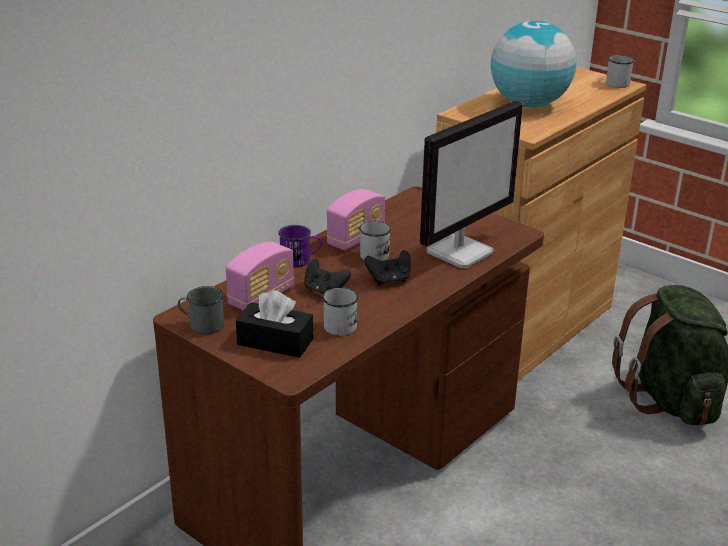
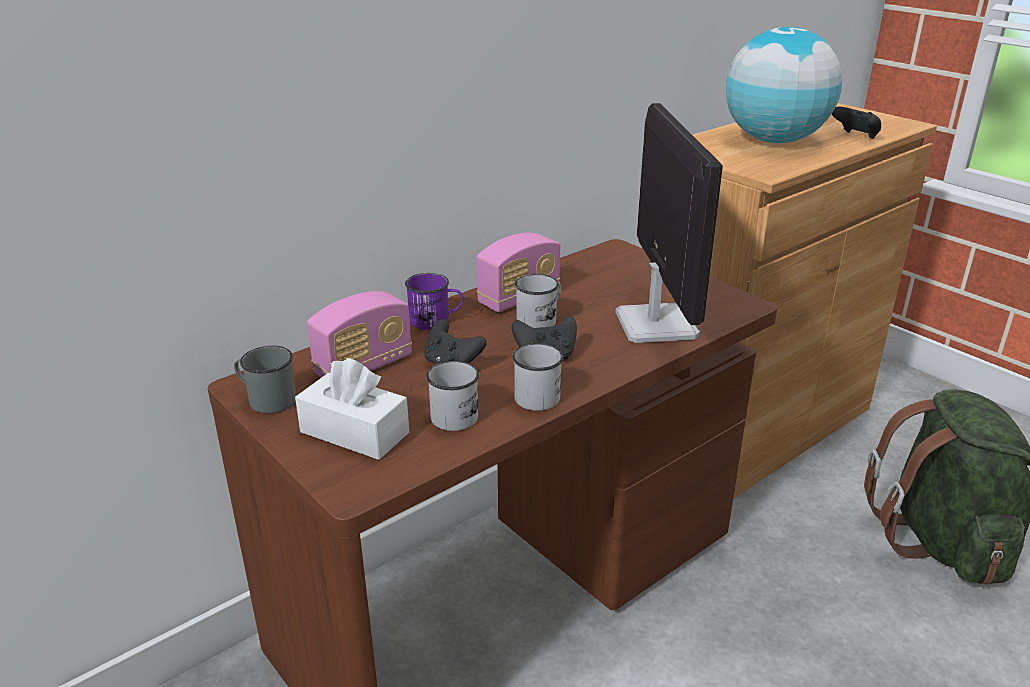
camera: 10 degrees right, 0 degrees up
black tissue box [236,290,313,358] -> white tissue box [295,358,409,460]
monitor [420,100,523,268] -> monitor turned 60 degrees counterclockwise [615,103,723,343]
white mug [606,55,635,88] -> white mug moved to [512,343,564,411]
none -> black game controller [832,107,881,139]

